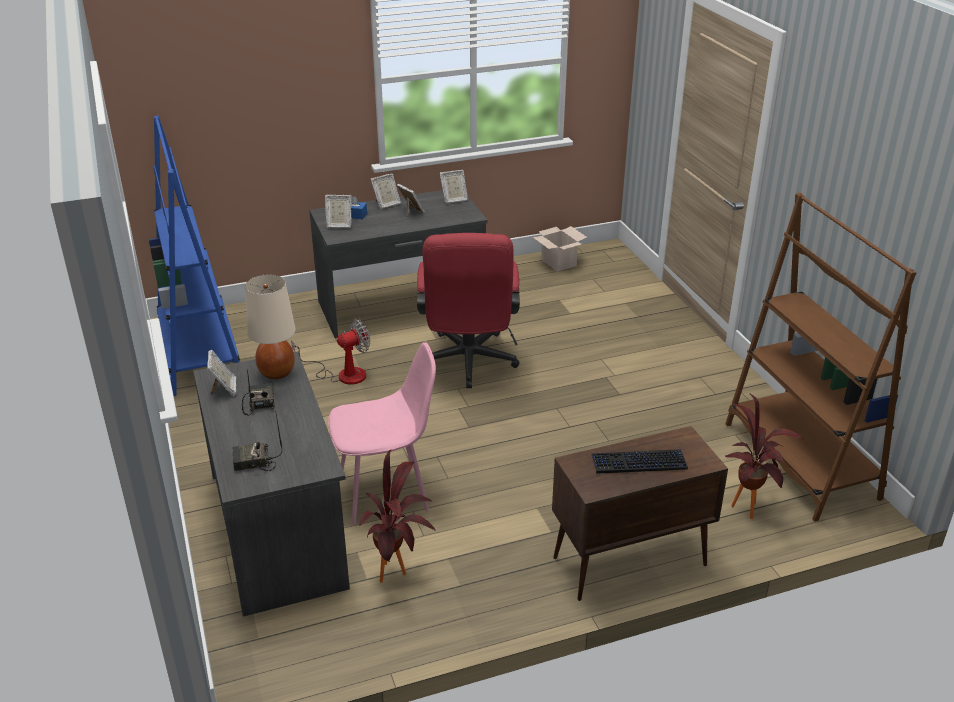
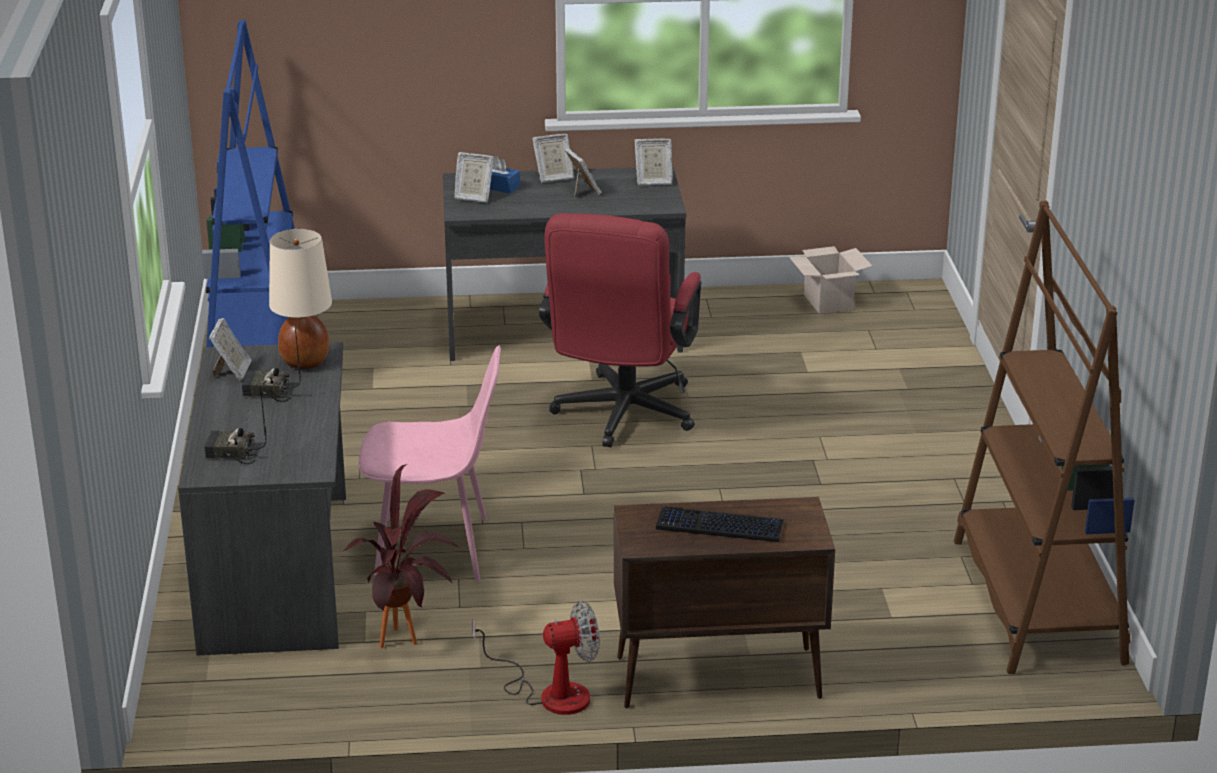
camera: 15 degrees right, 5 degrees down
radio [242,369,274,415] -> radio turned 90 degrees counterclockwise [242,327,301,402]
fan [291,319,370,385] -> fan moved to [472,600,600,715]
potted plant [725,393,803,519] -> none

